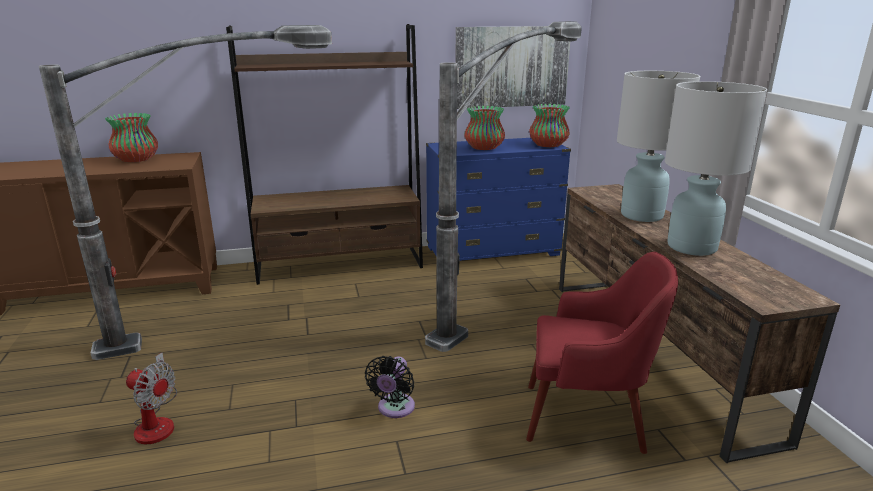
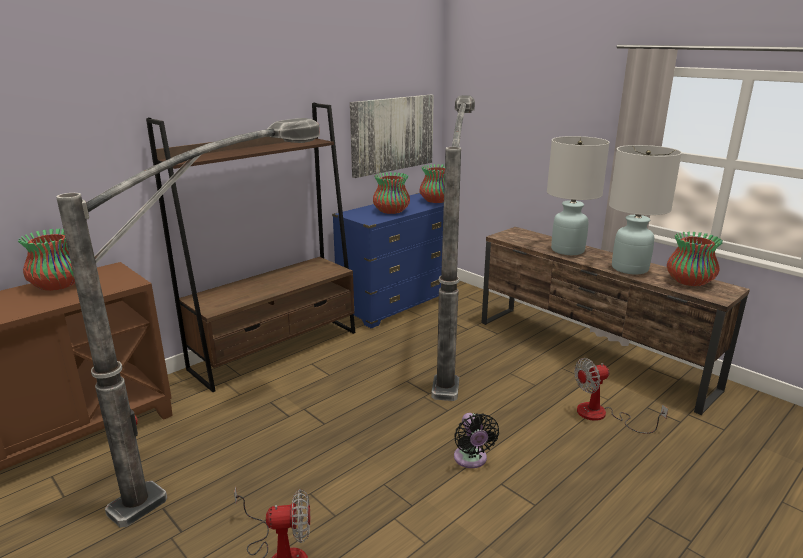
camera: 30 degrees left, 0 degrees up
red armchair [526,252,678,454] -> fan [574,358,668,434]
none -> vase [667,232,723,286]

